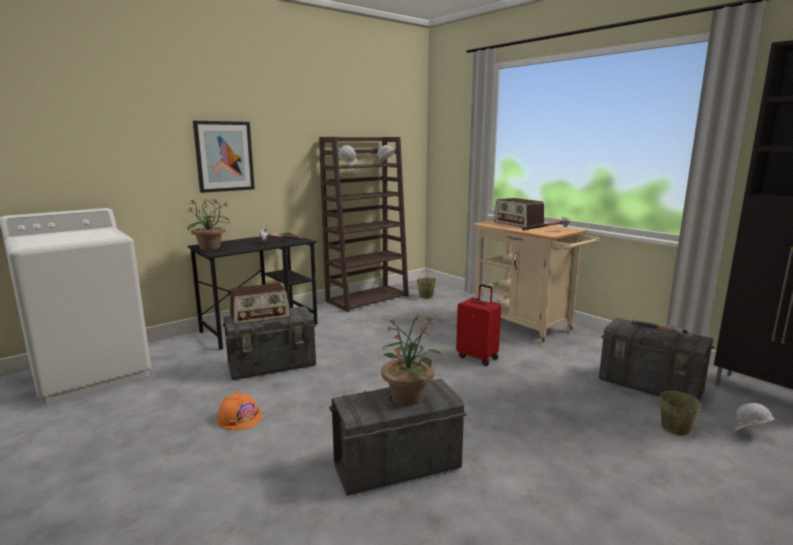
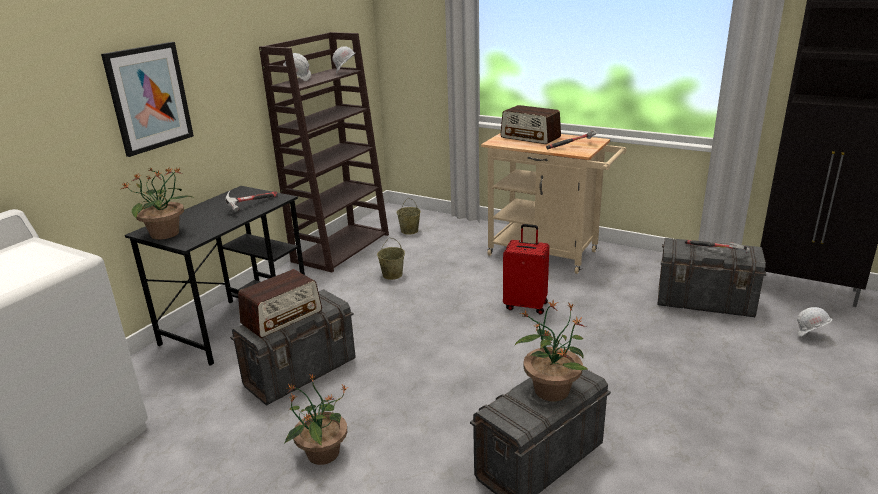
camera: 20 degrees left, 10 degrees up
orange hard hat [217,392,262,430] -> potted plant [284,374,348,465]
beige bucket [660,380,701,435] -> beige bucket moved to [377,238,405,280]

